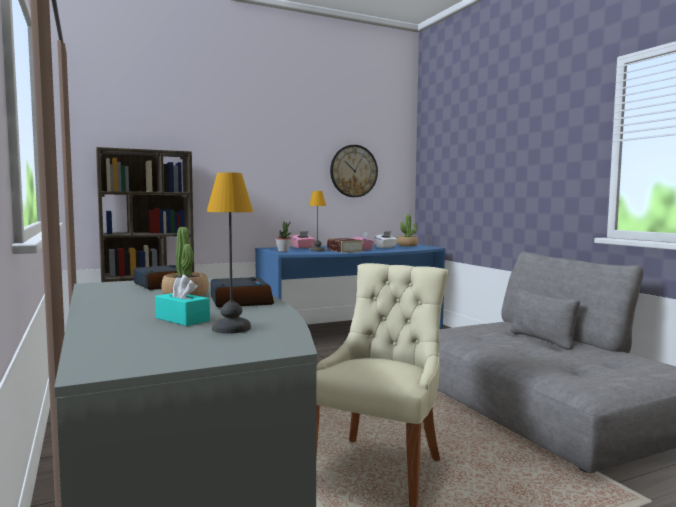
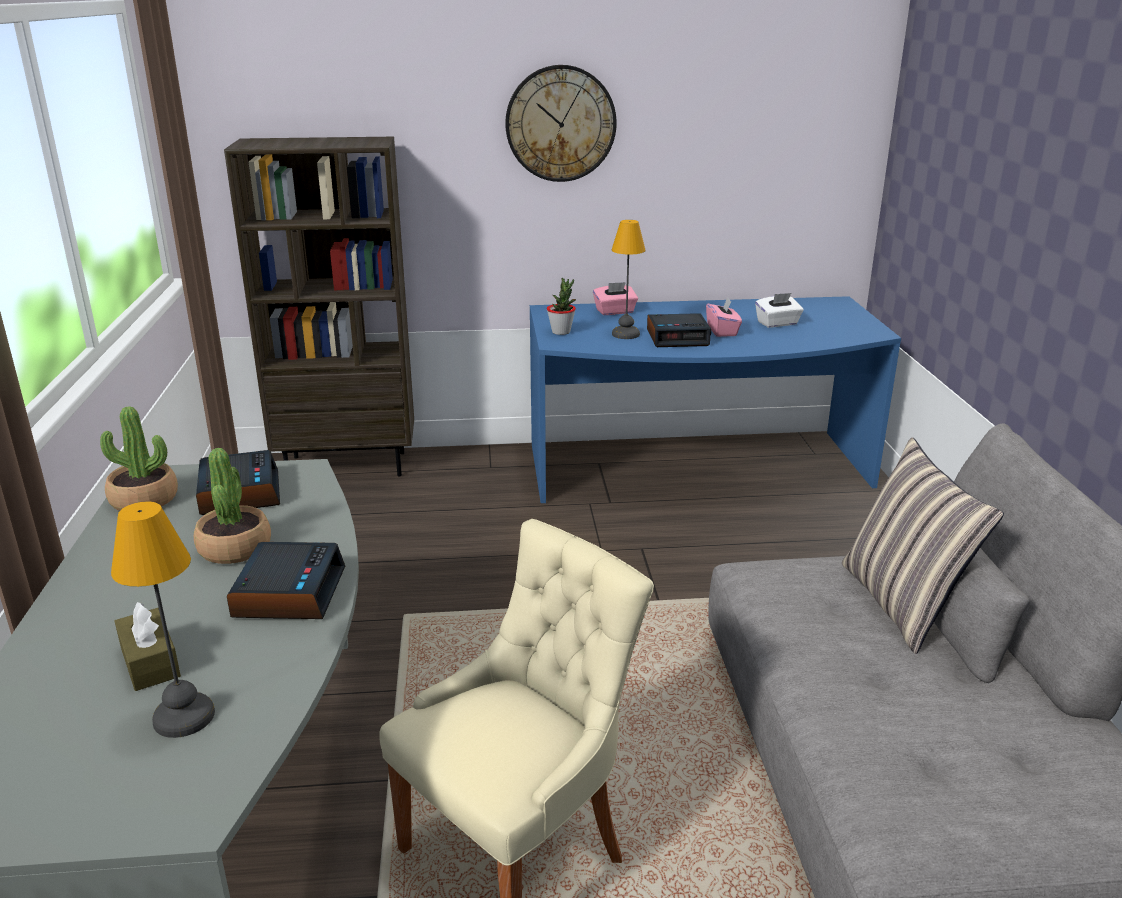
camera: 20 degrees right, 20 degrees up
turquoise tissue box [155,275,210,326] -> brown tissue box [115,602,181,691]
book [327,238,364,253] -> alarm clock [647,313,711,347]
wall clock [330,145,378,197] -> wall clock moved to [505,65,617,182]
potted plant [397,214,418,246] -> potted plant moved to [100,406,178,511]
none -> pillow [842,437,1004,654]

